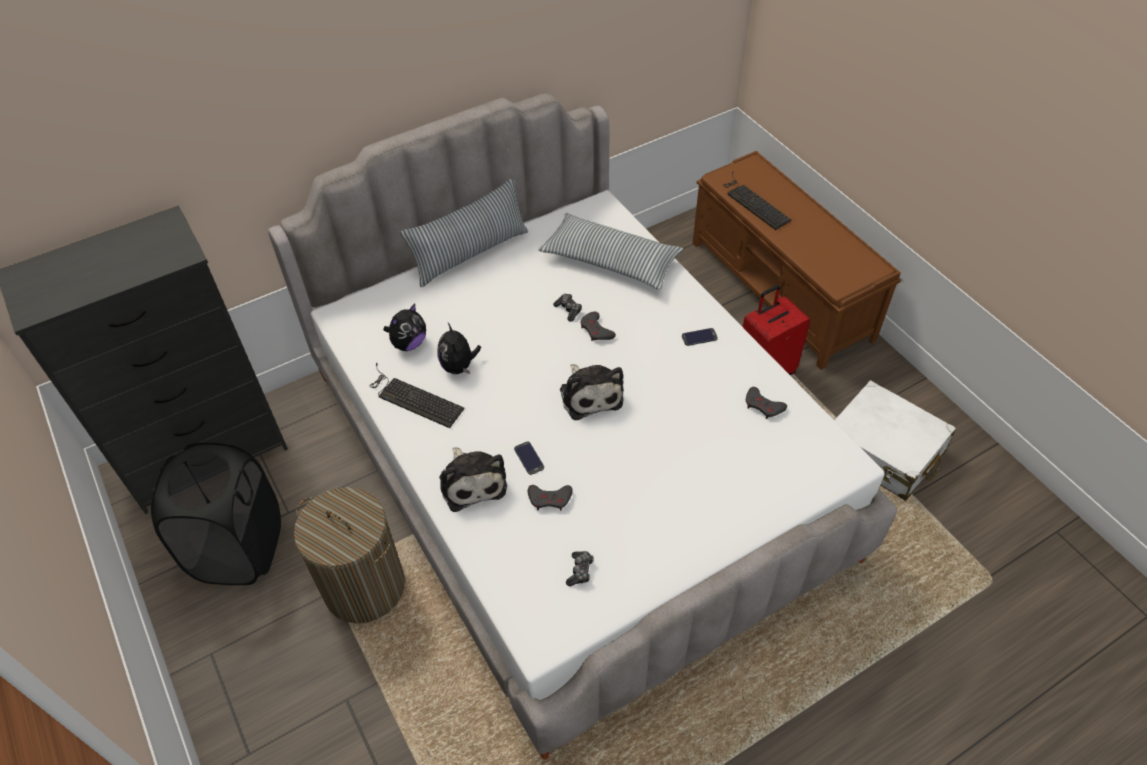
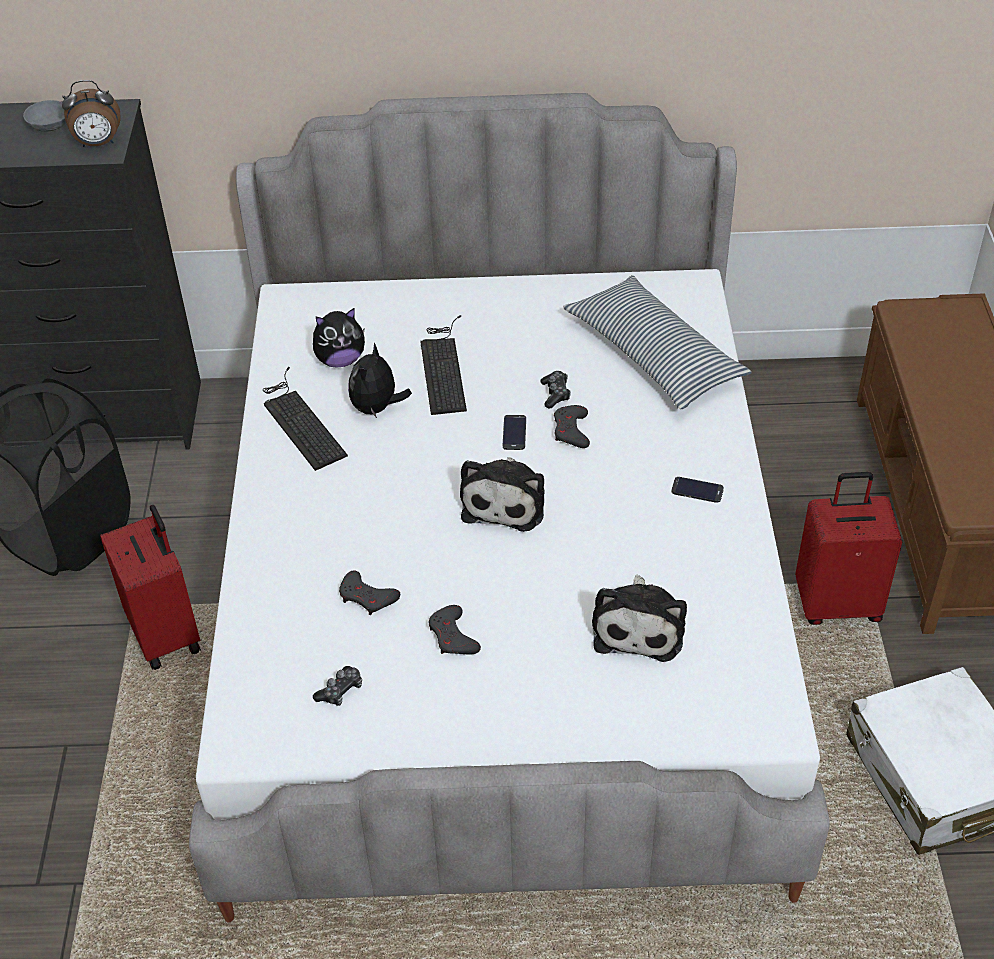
camera: 30 degrees right, 5 degrees down
laundry basket [294,487,405,624] -> red suitcase [100,505,201,670]
pillow [401,179,528,287] -> none
plush toy [439,447,507,512] -> plush toy moved to [592,575,687,662]
phone [514,441,544,475] -> phone moved to [503,415,526,450]
keyboard [723,172,792,230] -> keyboard moved to [420,315,467,415]
grey game controller [746,387,787,419] -> grey game controller moved to [429,605,481,654]
none -> grey bowl [23,100,66,132]
none -> alarm clock [62,80,121,147]

